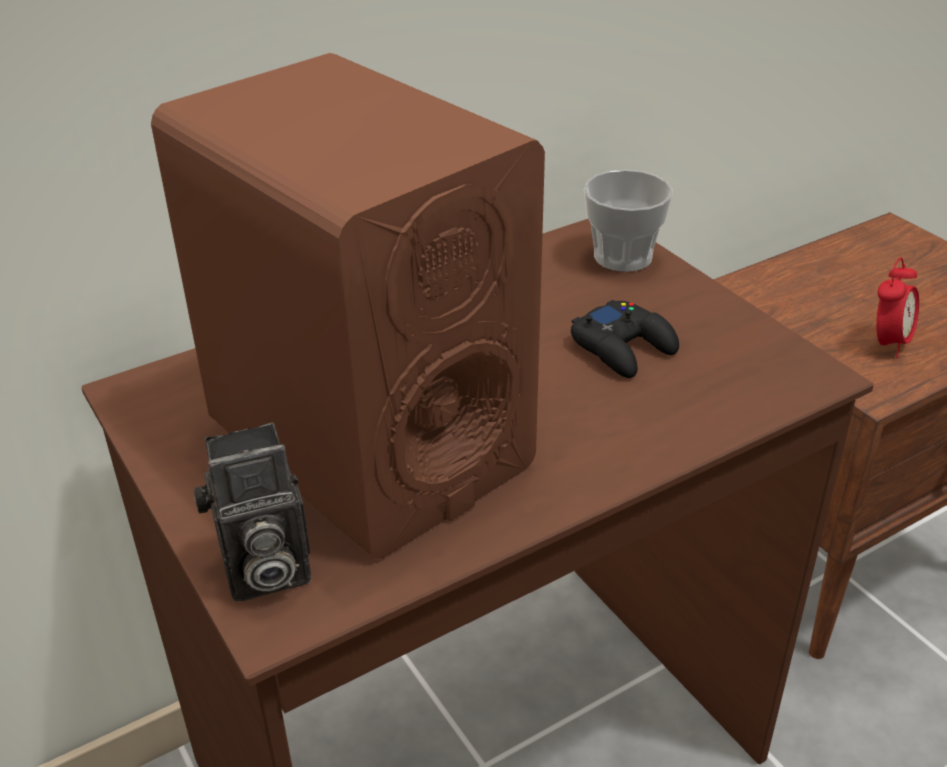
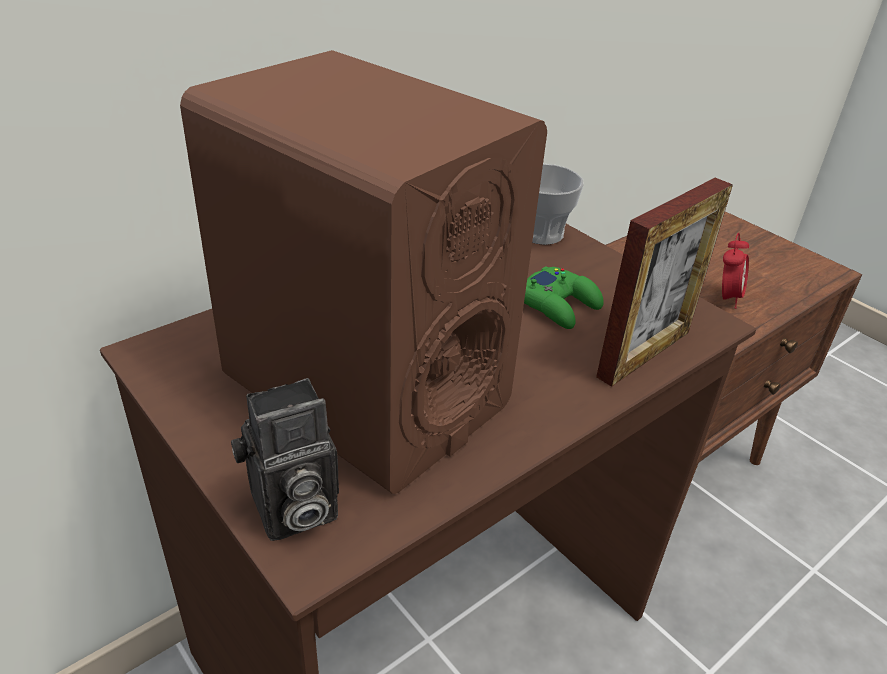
camera: 10 degrees left, 0 degrees up
black game controller [571,300,679,378] -> green game controller [524,266,604,329]
none -> picture frame [596,178,733,387]

